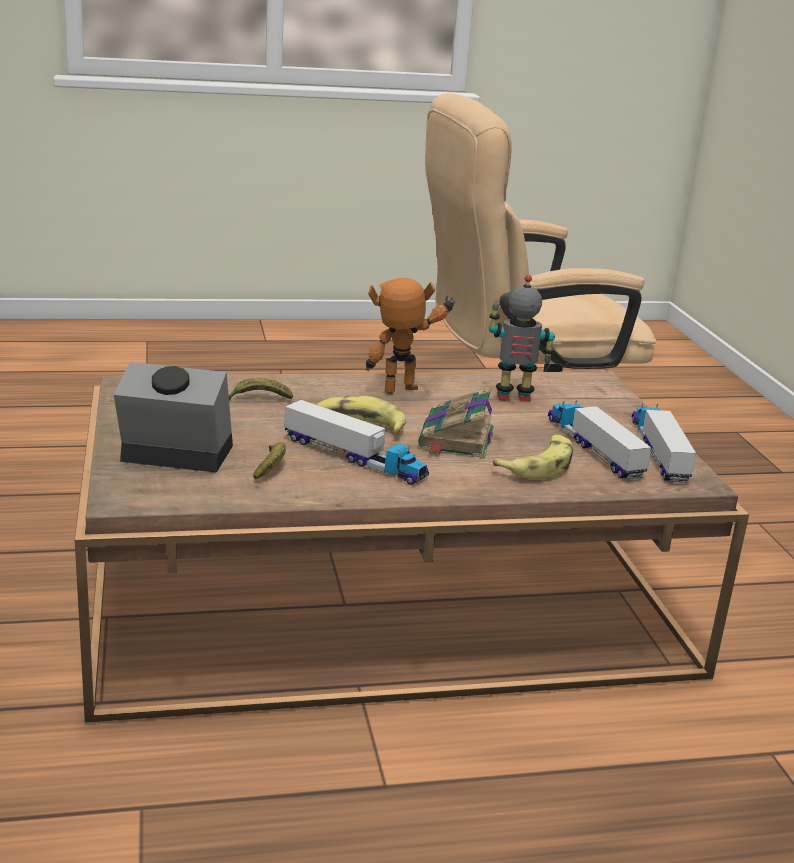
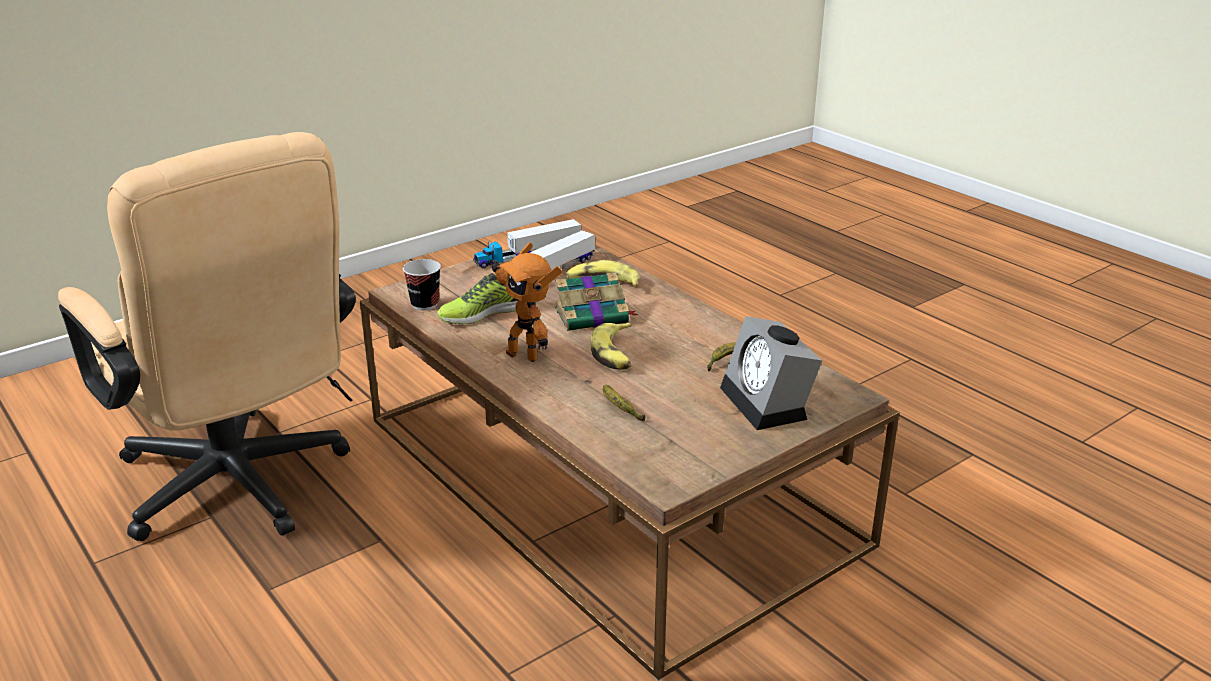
camera: 115 degrees left, 5 degrees up
toy truck [285,400,429,485] -> none
toy robot [489,275,555,402] -> shoe [437,273,518,324]
none -> cup [403,259,441,310]

